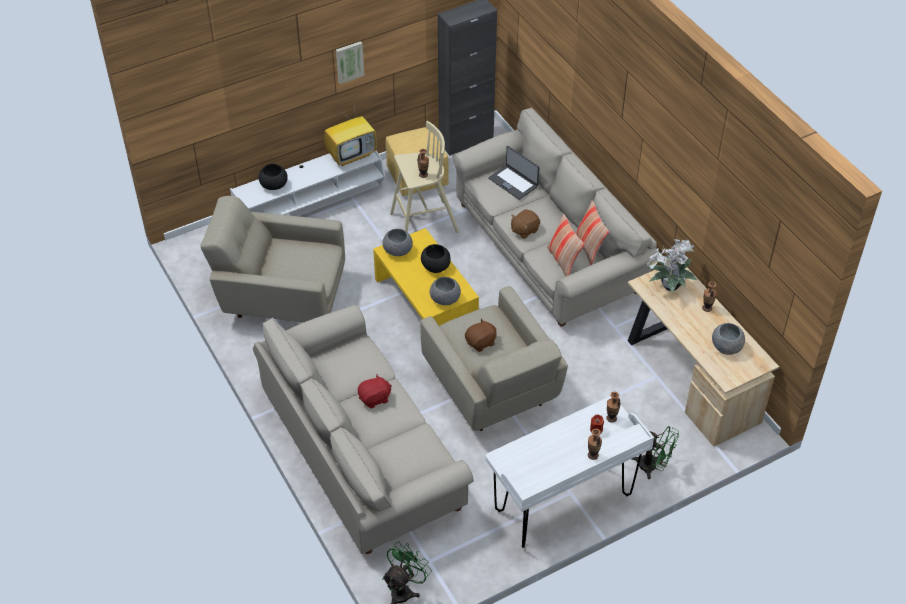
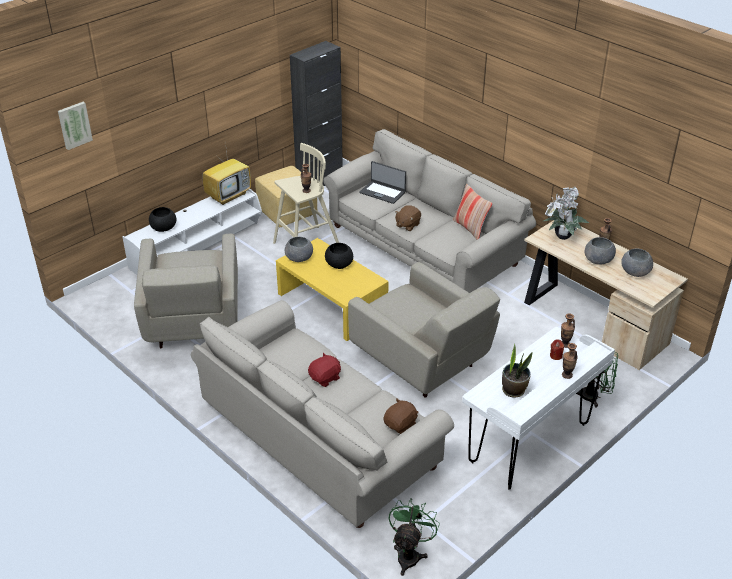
camera: 15 degrees left, 10 degrees down
beige armchair [201,196,345,322] -> beige armchair turned 90 degrees counterclockwise [134,234,238,348]
picture [336,41,364,84] -> picture moved to [58,102,93,150]
grey bowl [429,277,461,305] -> grey bowl moved to [584,237,616,265]
brown plush toy [465,318,497,352] -> brown plush toy moved to [384,398,419,434]
pillow [547,213,584,277] -> none
none -> potted plant [502,344,533,398]

